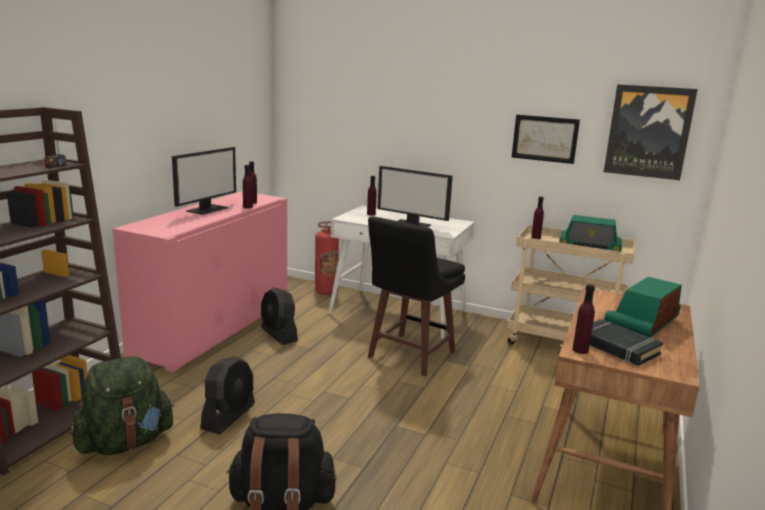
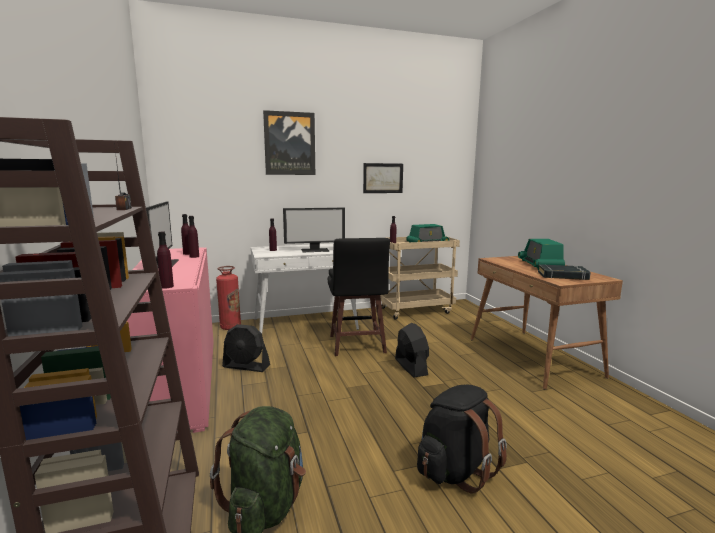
camera: 40 degrees left, 5 degrees down
black fan [200,356,255,435] -> black fan moved to [395,323,429,378]
purple bottle [572,284,595,354] -> purple bottle moved to [157,232,174,289]
picture [604,84,698,180] -> picture moved to [263,110,315,175]

